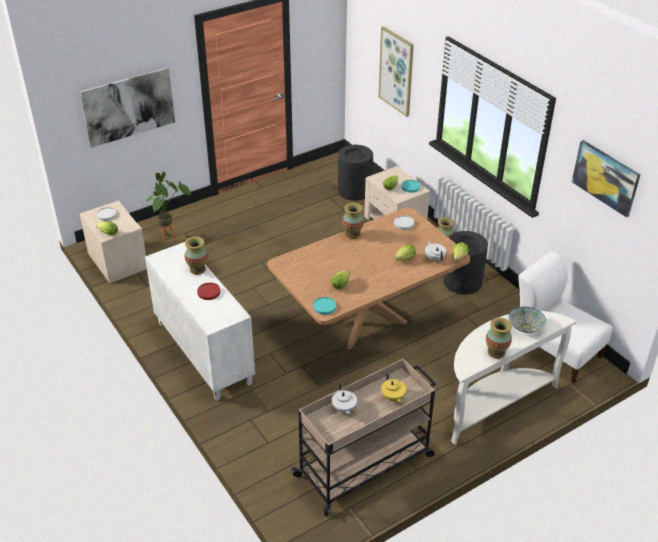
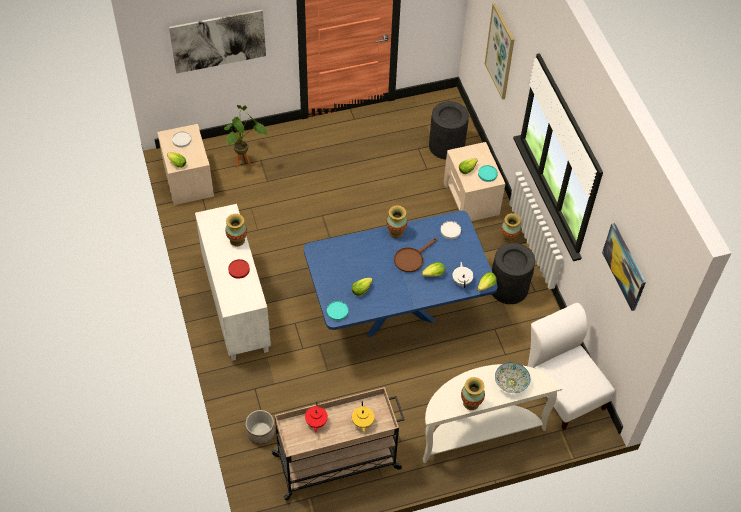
camera: 15 degrees right, 15 degrees up
brown dining table [267,207,470,349] -> blue dining table [304,211,498,338]
white teapot [332,384,357,415] -> red teapot [305,401,328,433]
none -> planter [246,410,275,445]
none -> brown frying pan [394,238,437,272]

